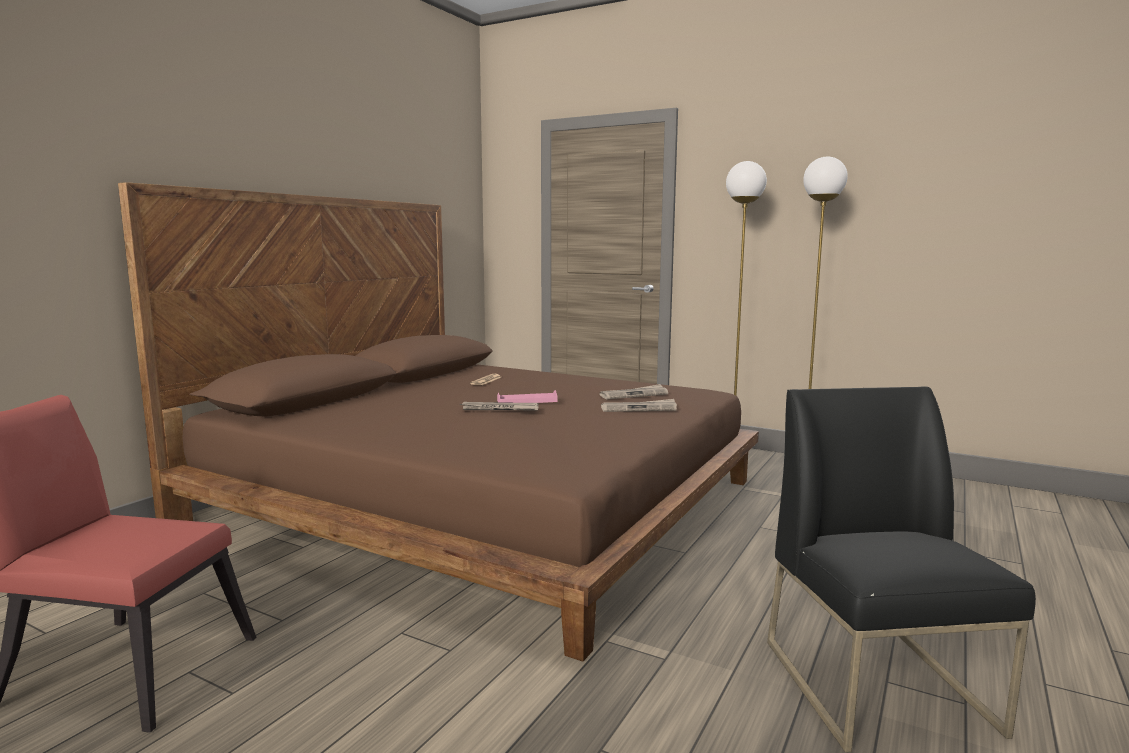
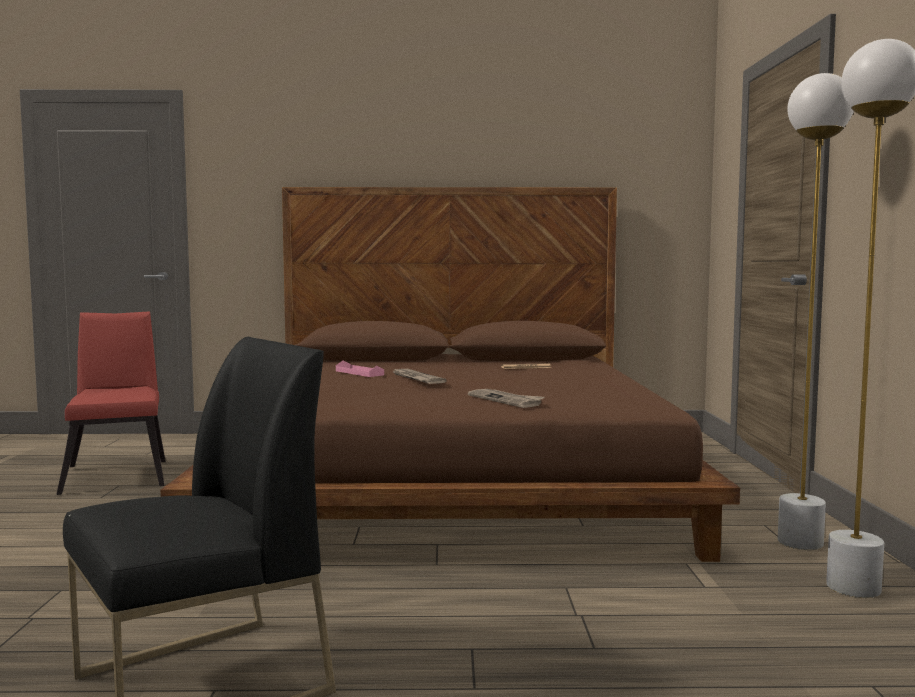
camera: 60 degrees right, 5 degrees down
pink tray [497,390,558,403] -> pink tray moved to [336,361,384,377]
newspaper [599,384,668,399] -> none

